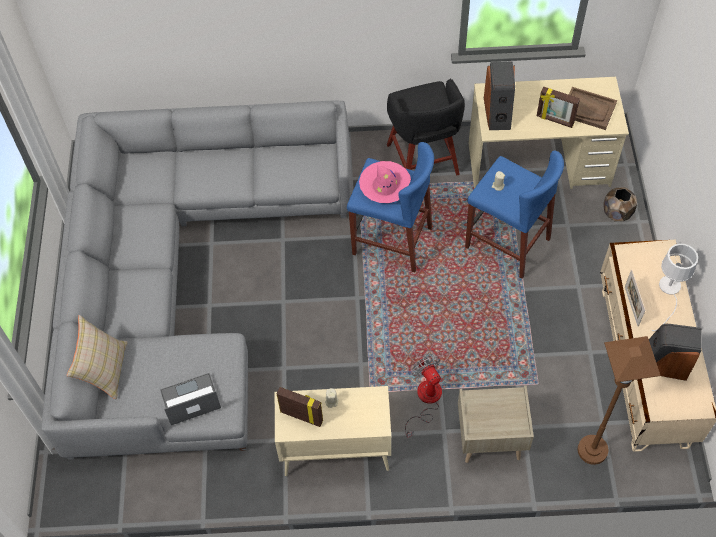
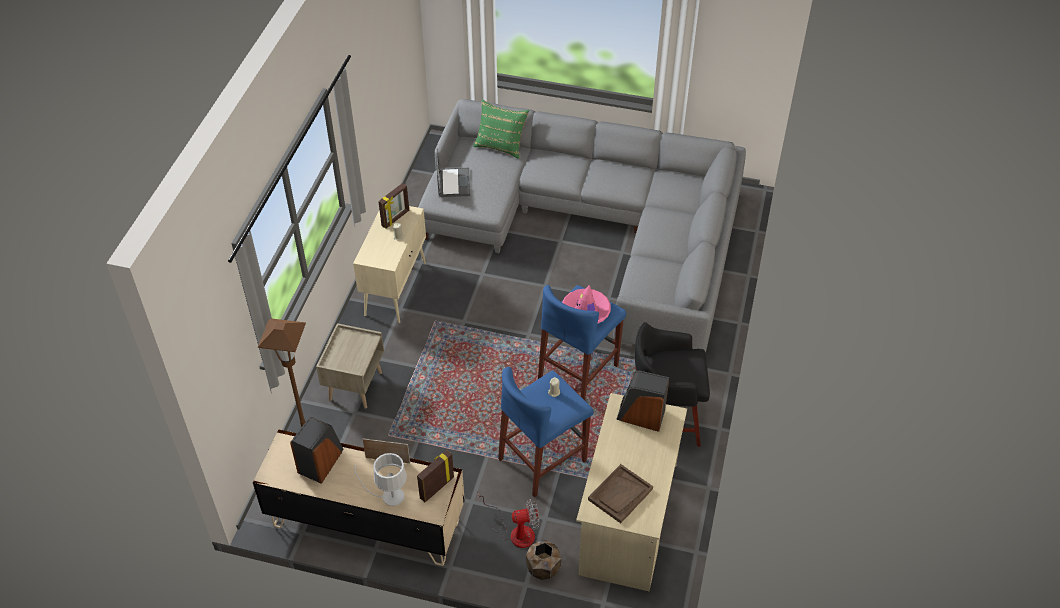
camera: 105 degrees right, 10 degrees down
beige pillow [67,315,127,399] -> green pillow [473,100,529,159]
fan [405,355,442,438] -> fan moved to [478,493,540,548]
picture frame [537,86,580,128] -> picture frame moved to [417,450,454,502]

